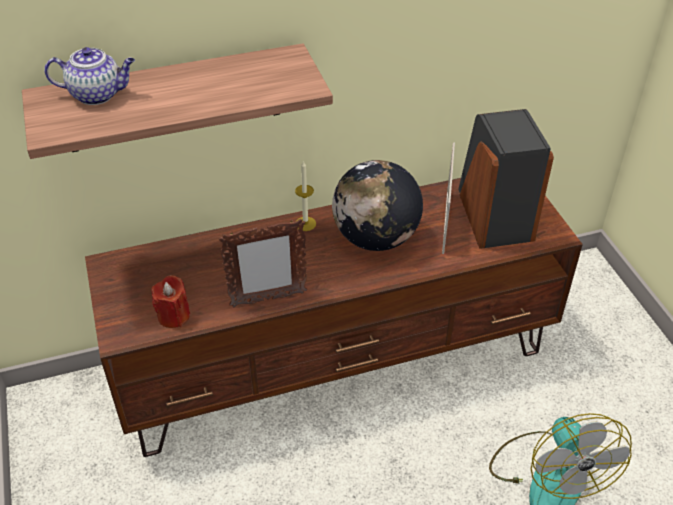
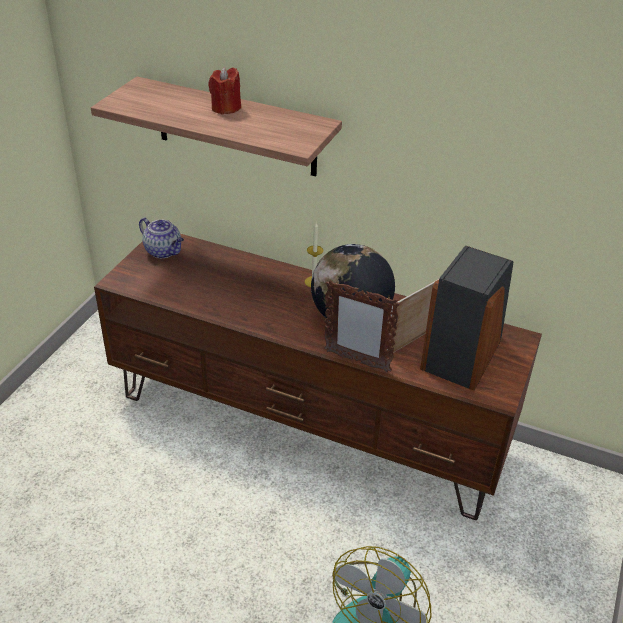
camera: 40 degrees right, 5 degrees down
teapot [44,47,135,105] -> teapot moved to [139,217,184,258]
red candle [151,275,190,328] -> red candle moved to [208,67,241,115]
picture frame [218,219,307,307] -> picture frame moved to [324,280,400,372]

